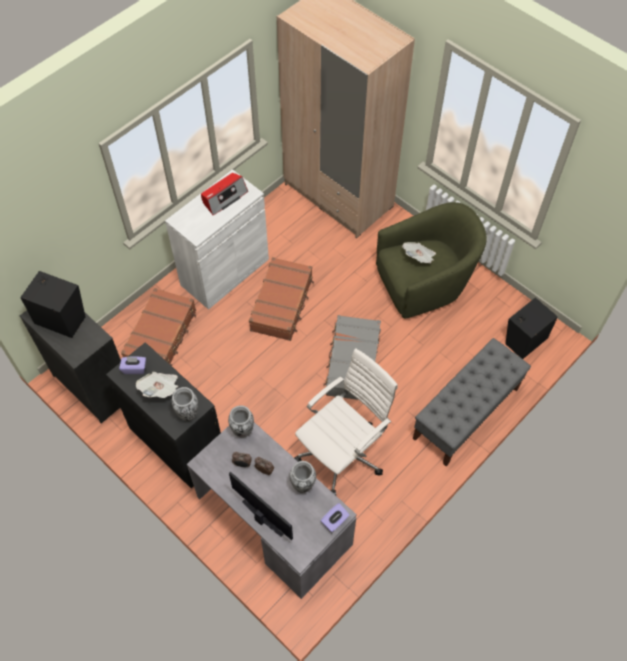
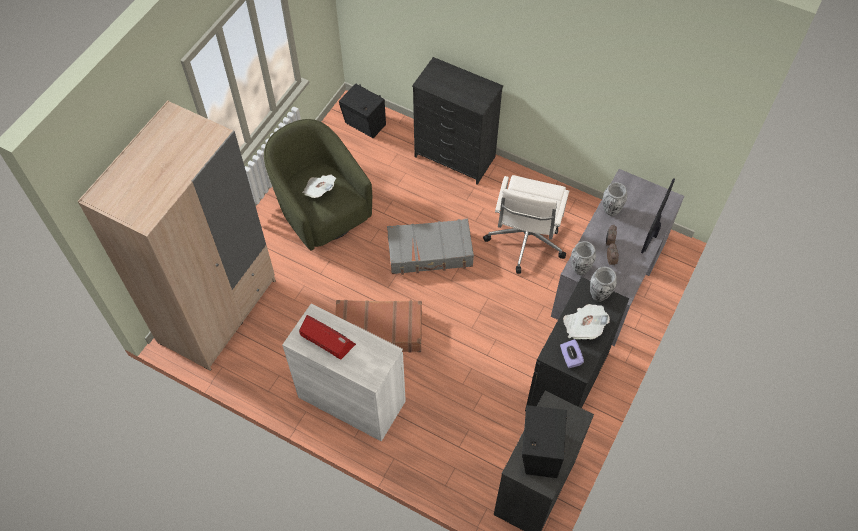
camera: 105 degrees left, 0 degrees up
brown suitcase [121,288,196,366] -> none
white office chair [294,348,398,495] -> white office chair turned 105 degrees counterclockwise [483,175,569,274]
purple tissue box [321,503,349,532] -> none
grey bench [413,338,531,466] -> black dresser [412,57,503,185]

